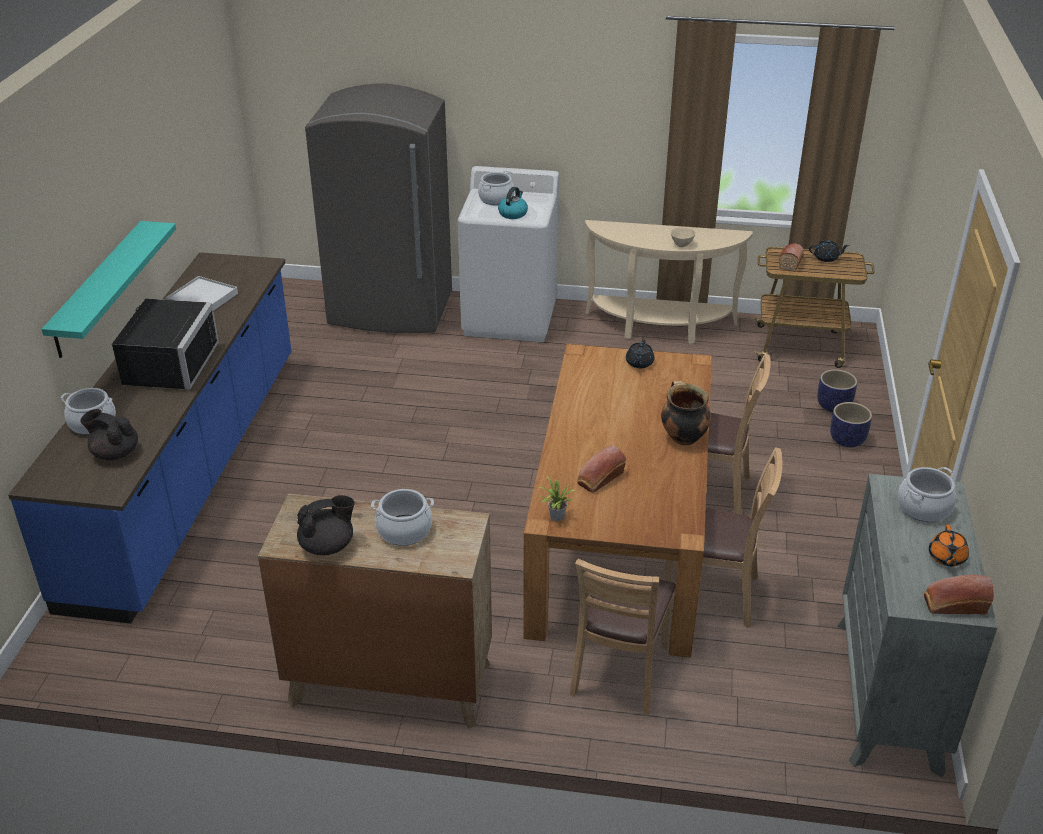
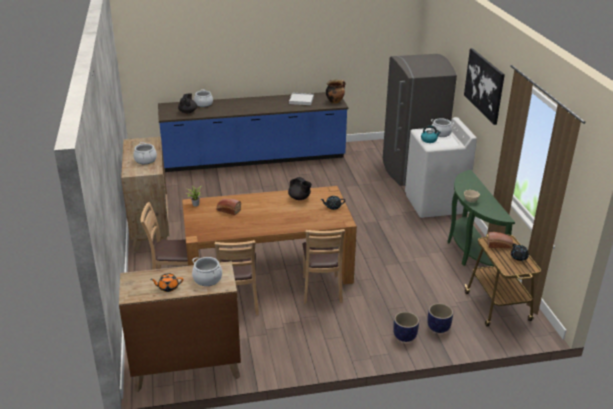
camera: 70 degrees right, 5 degrees down
turquoise shelf [42,221,176,358] -> none
black microwave [111,299,219,390] -> none
black teapot [297,495,355,555] -> black teapot moved to [288,177,312,200]
beige console table [585,220,753,344] -> green console table [447,170,515,266]
cooking pot [661,381,711,446] -> cooking pot moved to [326,80,346,104]
grey dresser [837,474,997,778] -> brown dresser [119,261,241,392]
bread [924,575,994,614] -> none
none -> picture [464,48,505,125]

